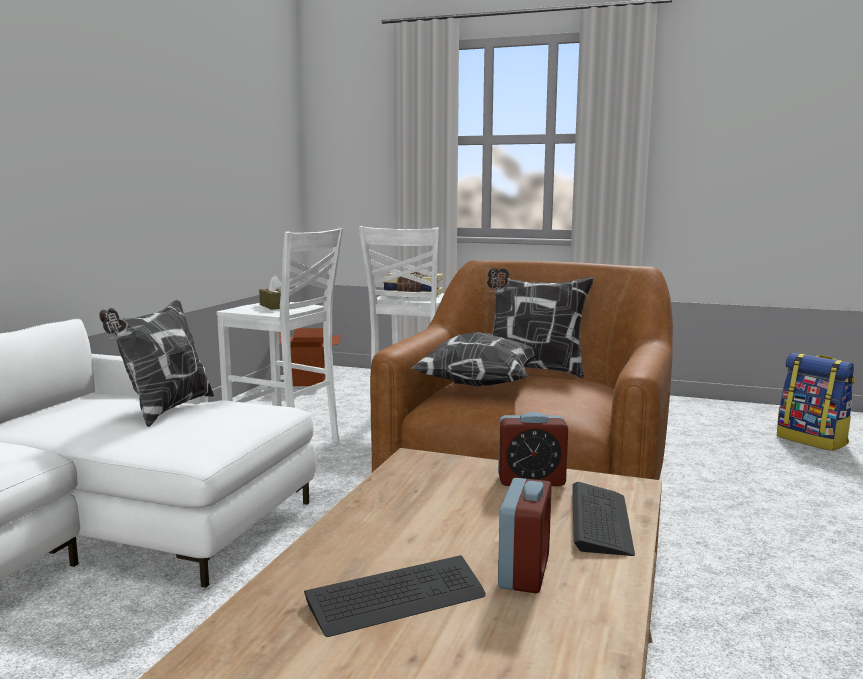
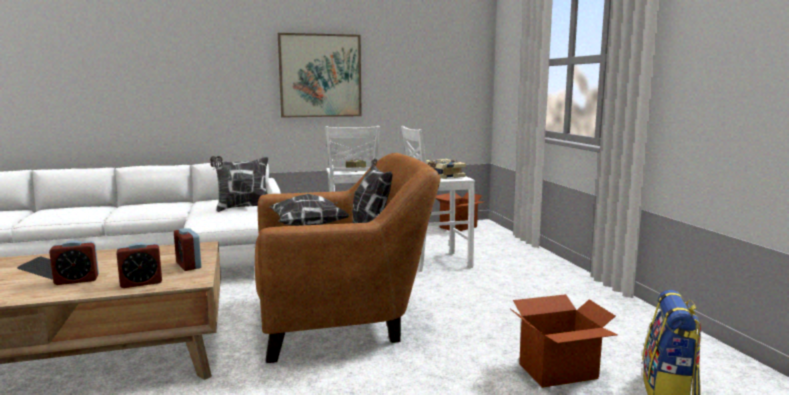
camera: 55 degrees right, 0 degrees up
keyboard [572,482,635,556] -> alarm clock [116,243,162,288]
none -> picture [278,33,362,118]
none -> cardboard box [510,294,617,388]

